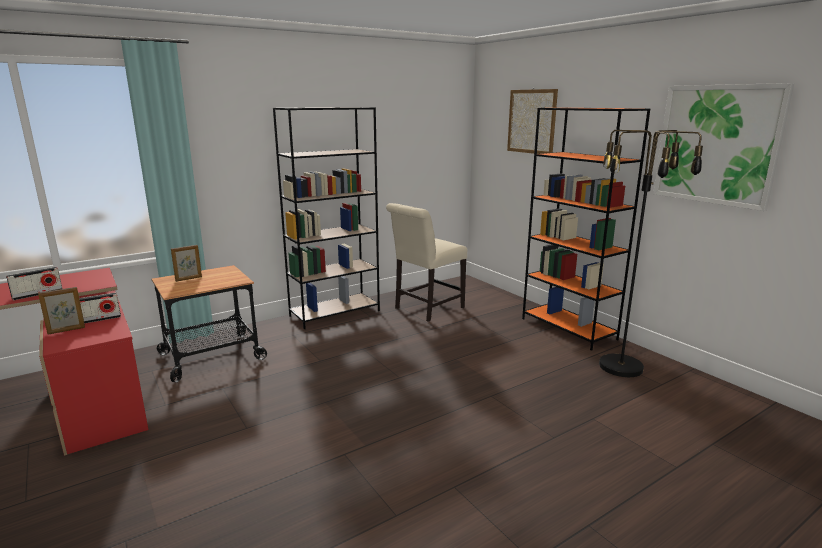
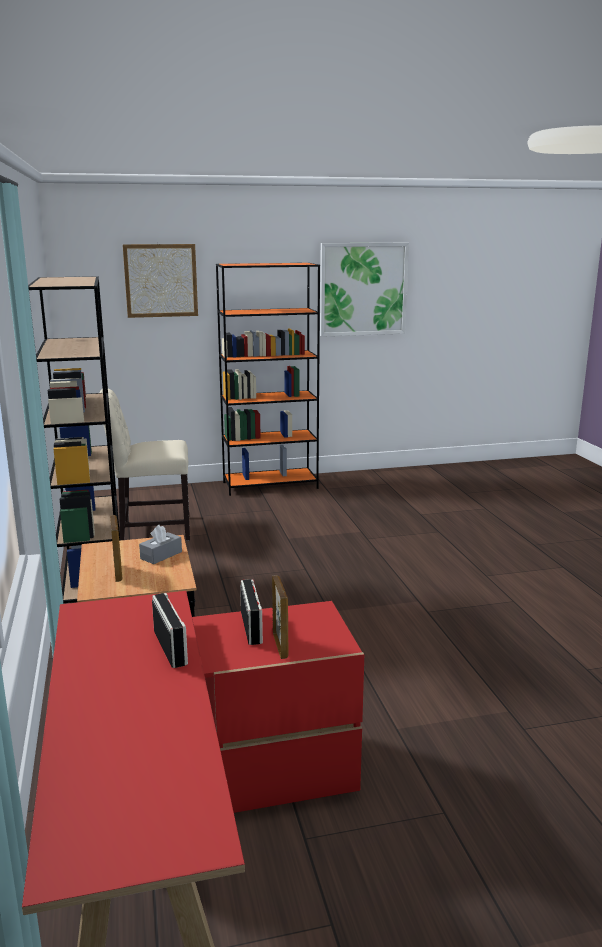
camera: 70 degrees left, 0 degrees up
beige chair [386,203,467,322] -> beige chair turned 105 degrees clockwise [99,389,190,541]
floor lamp [599,130,703,377] -> none
none -> grey tissue box [139,525,182,564]

